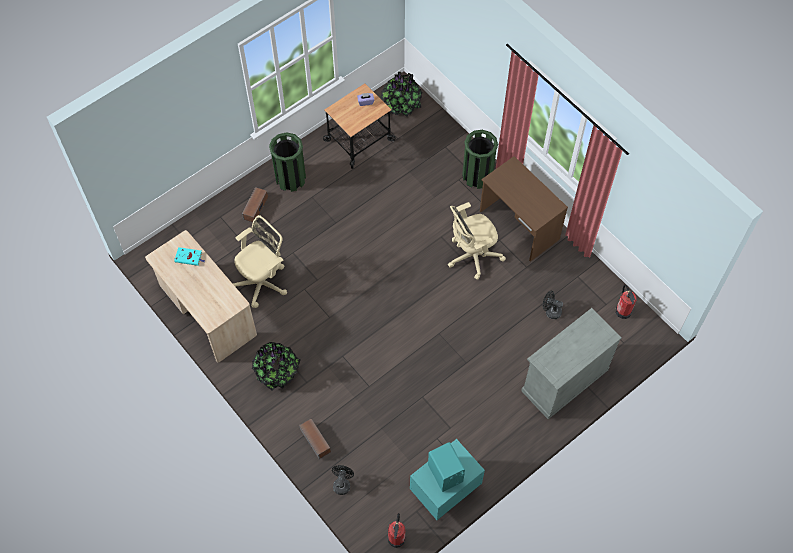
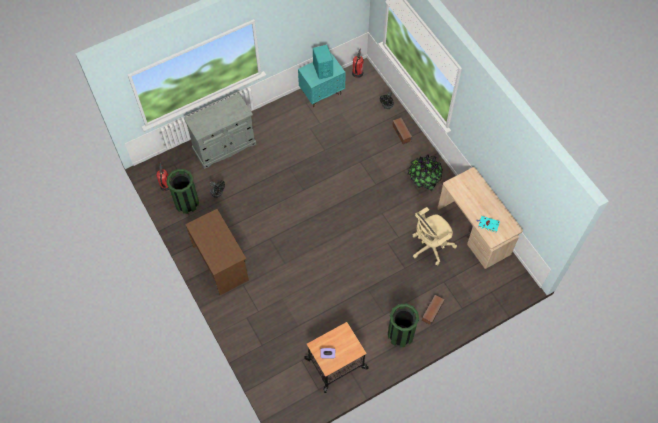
camera: 170 degrees left, 0 degrees up
potted plant [381,71,422,117] -> none
beige office chair [448,202,506,280] -> none
green trash can [462,130,498,189] -> green trash can moved to [166,169,199,214]

